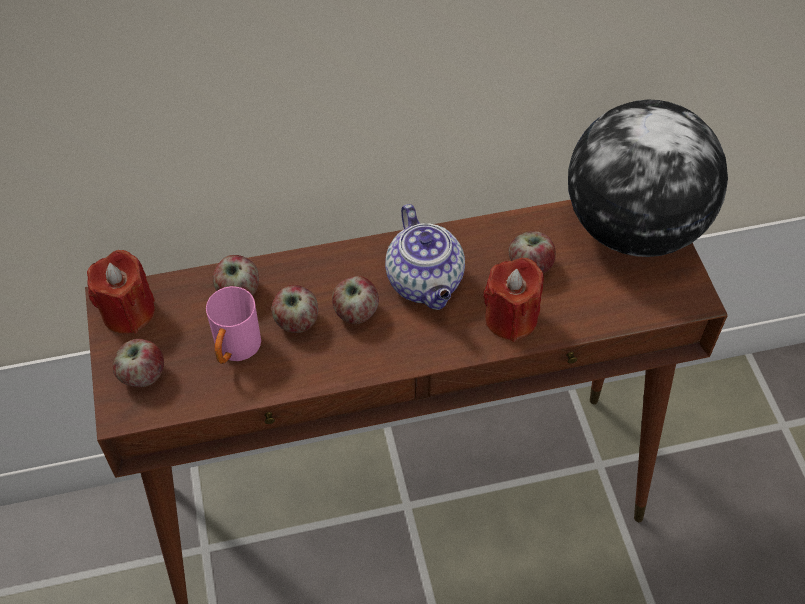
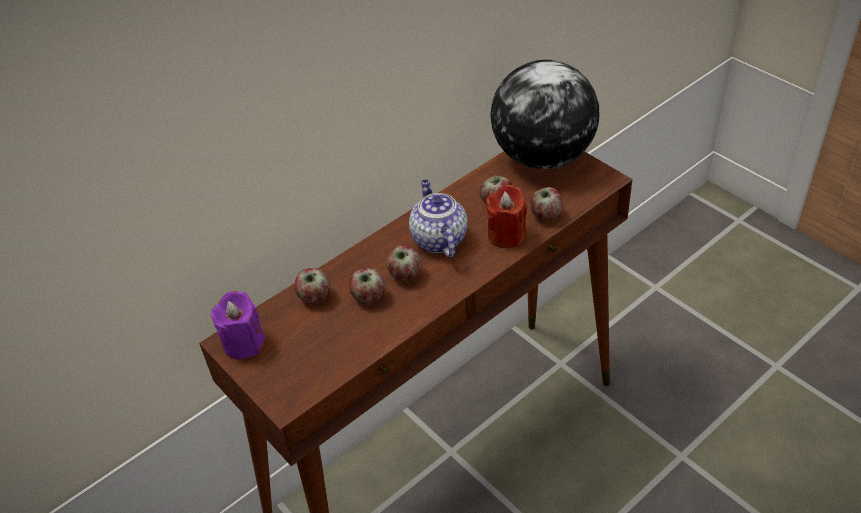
camera: 25 degrees left, 10 degrees down
red candle [87,250,155,334] -> purple candle [211,291,265,360]
apple [112,339,164,387] -> apple moved to [530,187,563,221]
pink mug [206,286,261,364] -> none
teapot [385,204,465,310] -> teapot turned 150 degrees counterclockwise [409,180,468,257]

